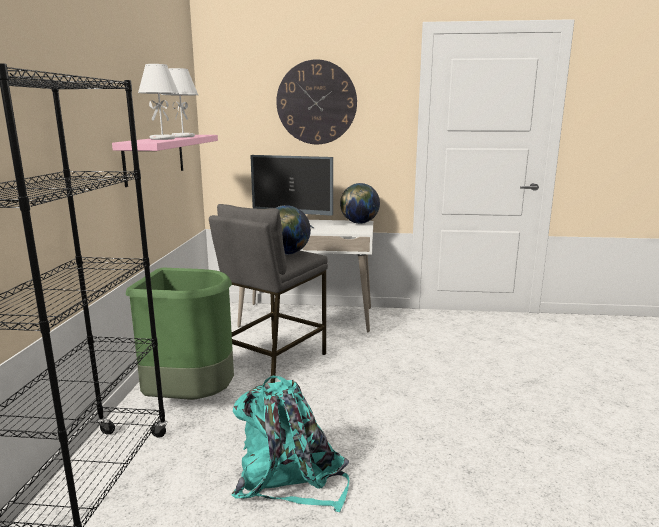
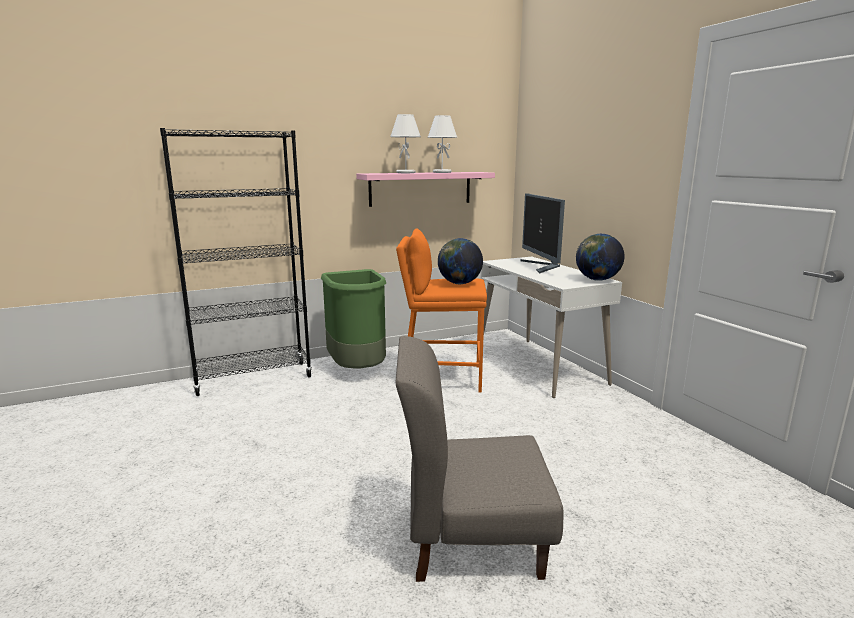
camera: 60 degrees right, 0 degrees up
grey stool [209,204,328,383] -> orange stool [396,228,487,392]
turquoise backpack [231,376,349,512] -> none
wall clock [276,59,357,144] -> none
none -> grey chair [396,336,563,582]

